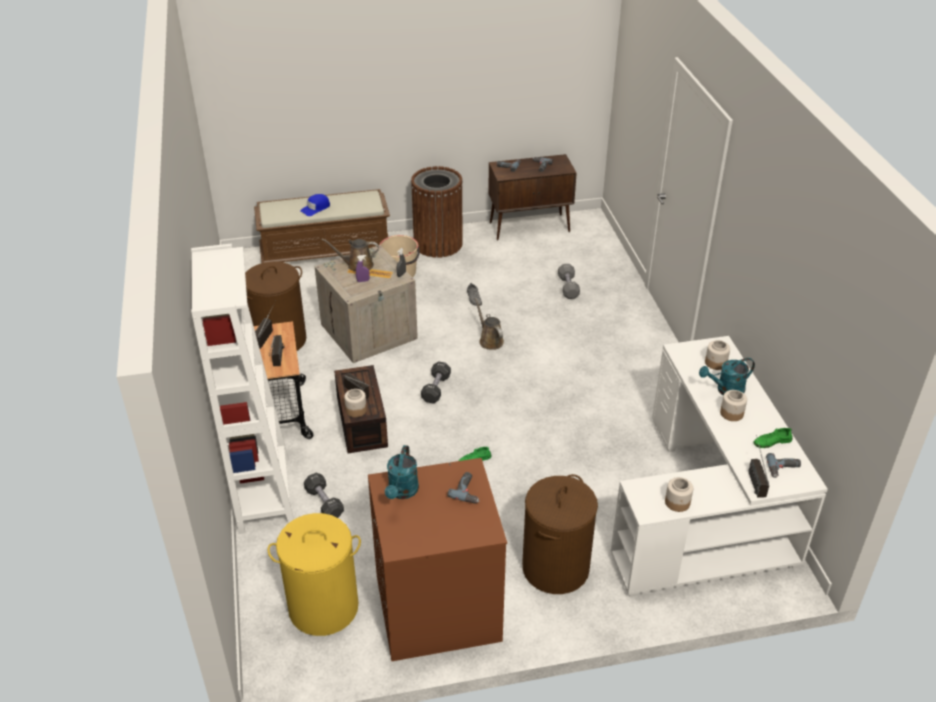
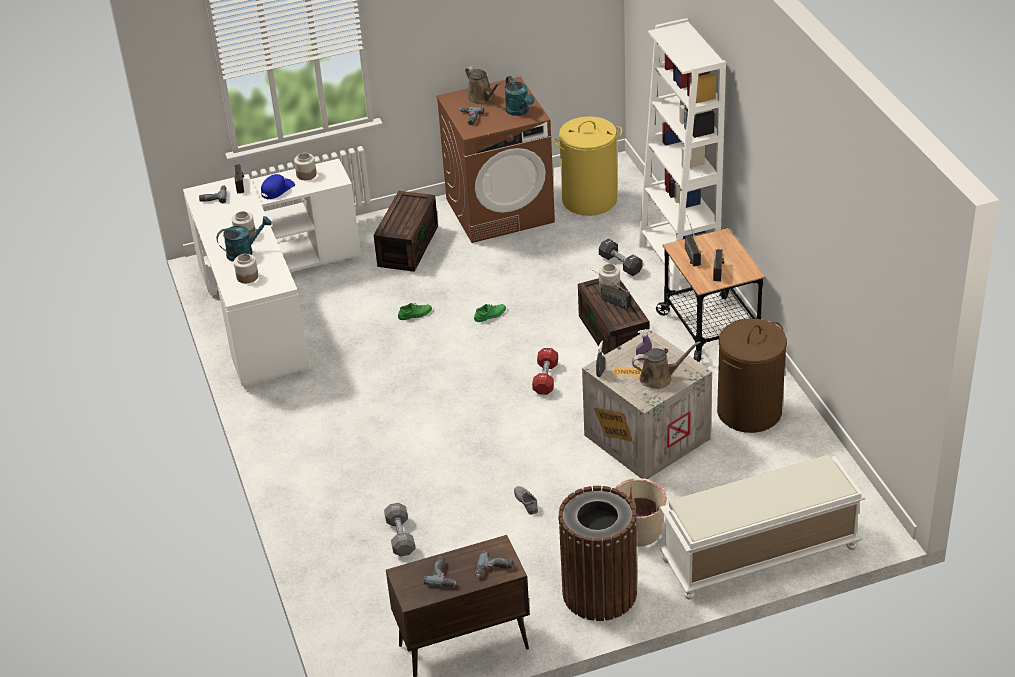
camera: 175 degrees right, 0 degrees up
brown bench [254,189,390,263] -> white bench [660,455,866,600]
blue cap [300,194,330,216] -> blue cap moved to [261,174,295,199]
turquoise watering can [385,445,419,499] -> turquoise watering can turned 150 degrees clockwise [504,76,535,116]
black dumbbell [421,361,451,404] -> red dumbbell [532,348,558,395]
brown watering can [475,298,504,350] -> brown watering can moved to [465,66,501,105]
brown laundry basket [522,474,598,594] -> brown storage box [374,191,438,272]
green shoe [754,428,793,448] -> green shoe moved to [398,303,432,320]

